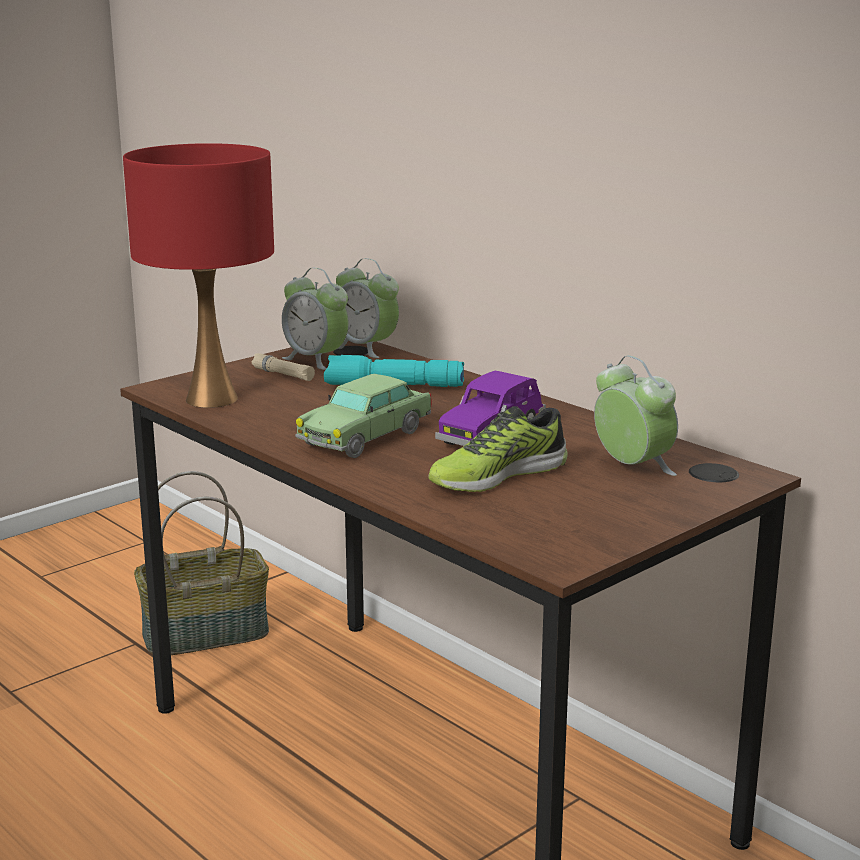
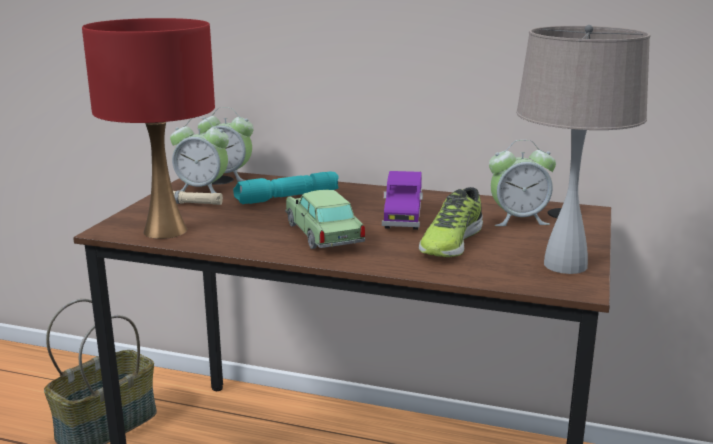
camera: 30 degrees left, 0 degrees up
toy car [295,374,432,458] -> toy car turned 150 degrees clockwise [285,190,365,249]
alarm clock [594,355,678,476] -> alarm clock turned 150 degrees clockwise [489,140,556,226]
none -> beige table lamp [516,25,650,274]

